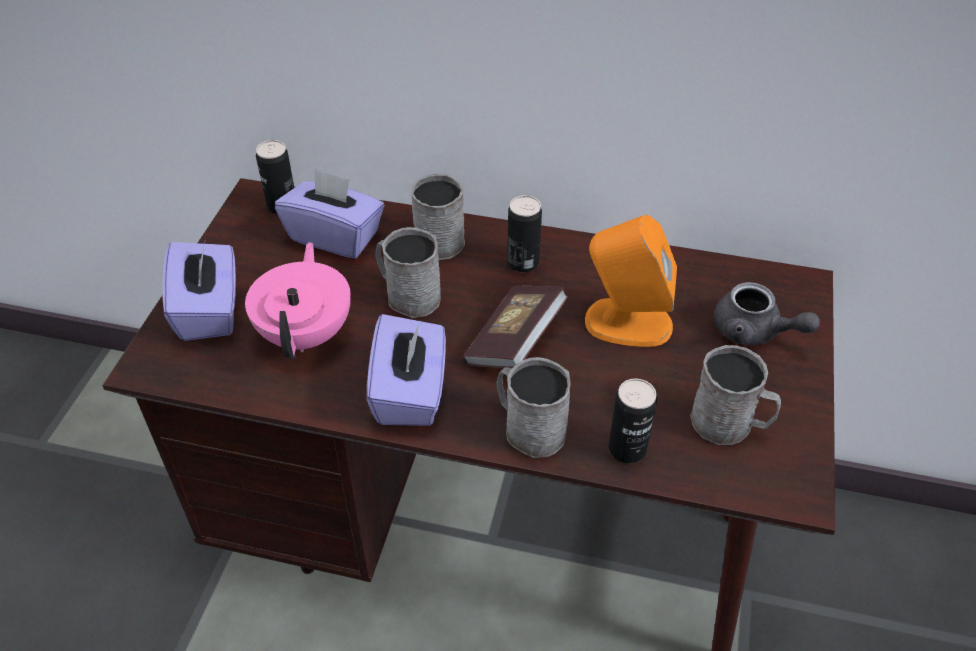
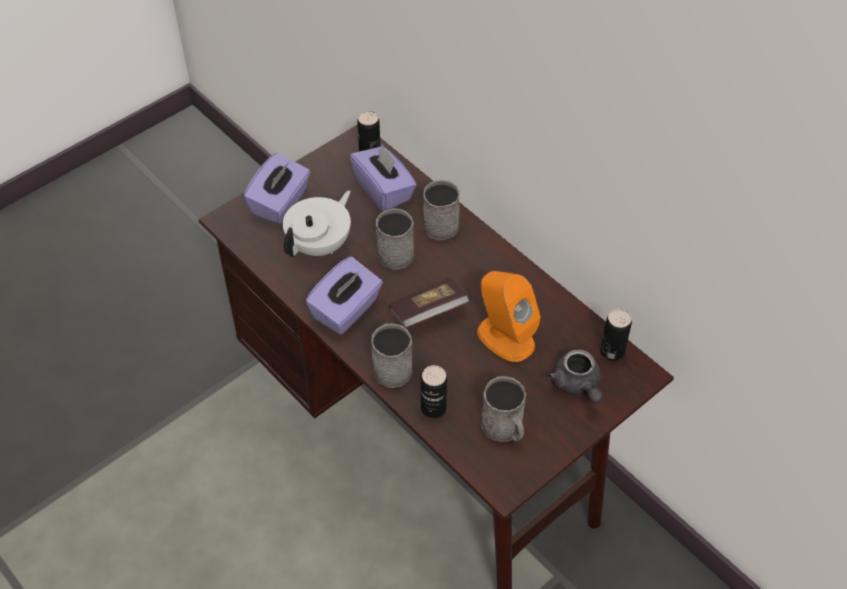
camera: 35 degrees right, 5 degrees up
pink teapot [245,242,351,359] -> white teapot [283,190,351,257]
can [507,195,542,272] -> can moved to [600,308,632,361]

